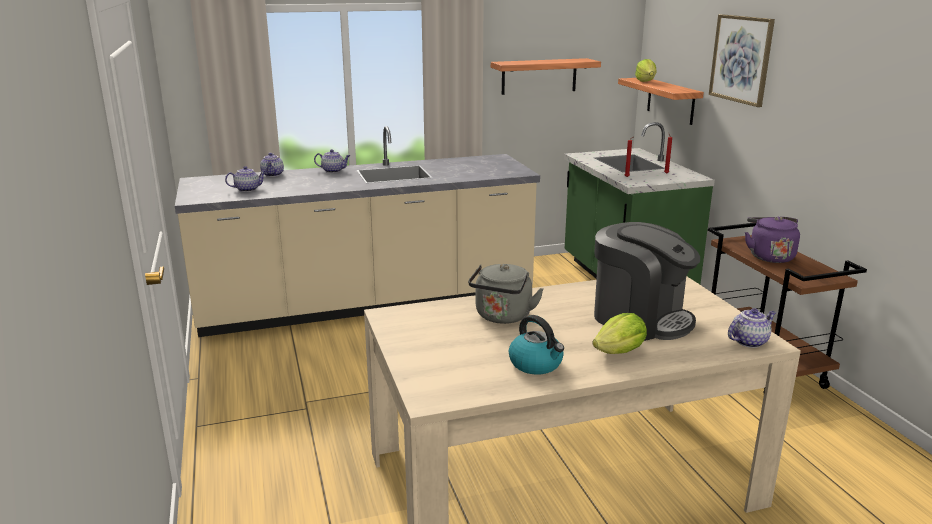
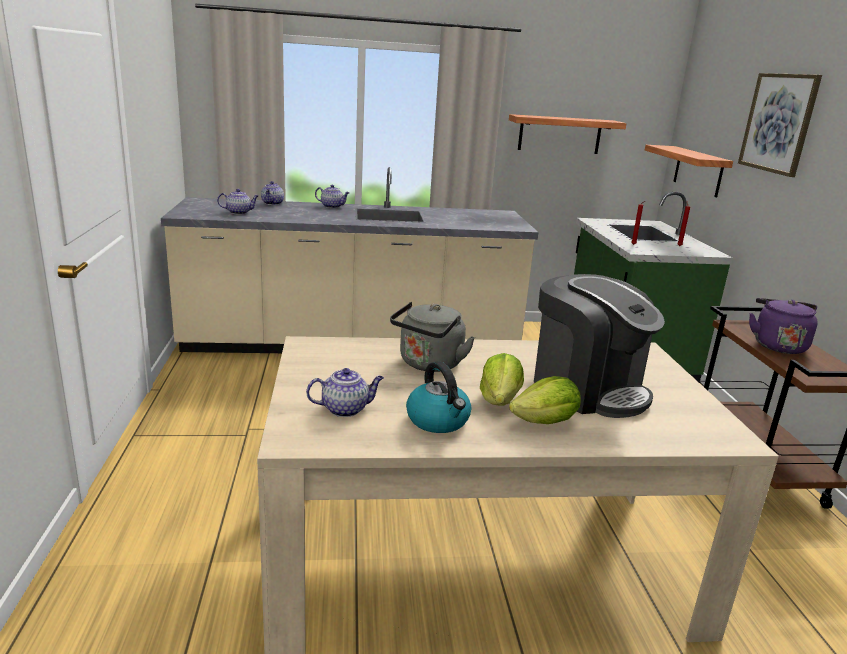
camera: 10 degrees right, 0 degrees up
lettuce [635,59,656,82] -> lettuce moved to [480,353,524,406]
teapot [728,308,776,348] -> teapot moved to [306,368,384,417]

